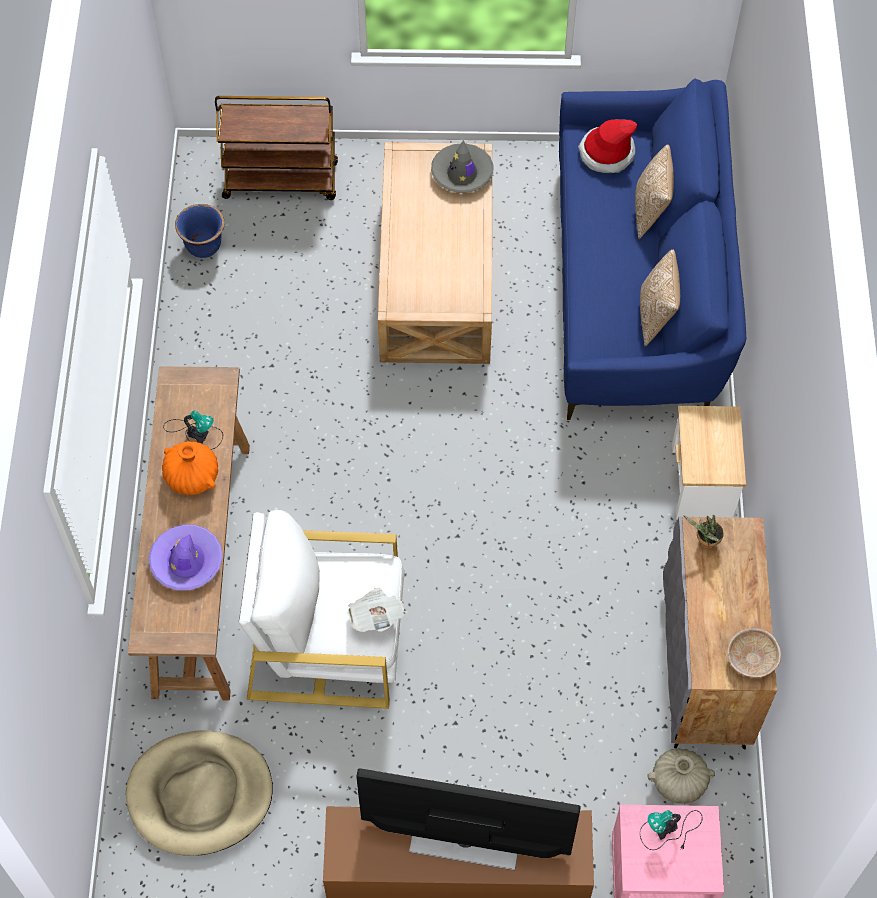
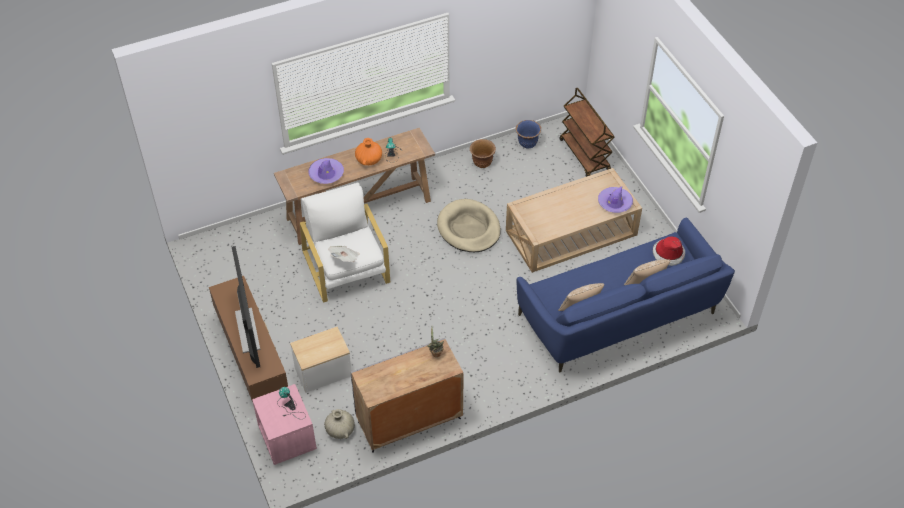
camera: 65 degrees right, 10 degrees down
beige dog bed [126,730,273,856] -> beige dog bed moved to [437,199,501,252]
grey hat [431,140,494,193] -> purple hat [598,186,633,213]
side table [672,406,746,520] -> side table moved to [290,327,352,393]
beige bowl [727,628,781,677] -> none
none -> brown planter [470,139,496,168]

